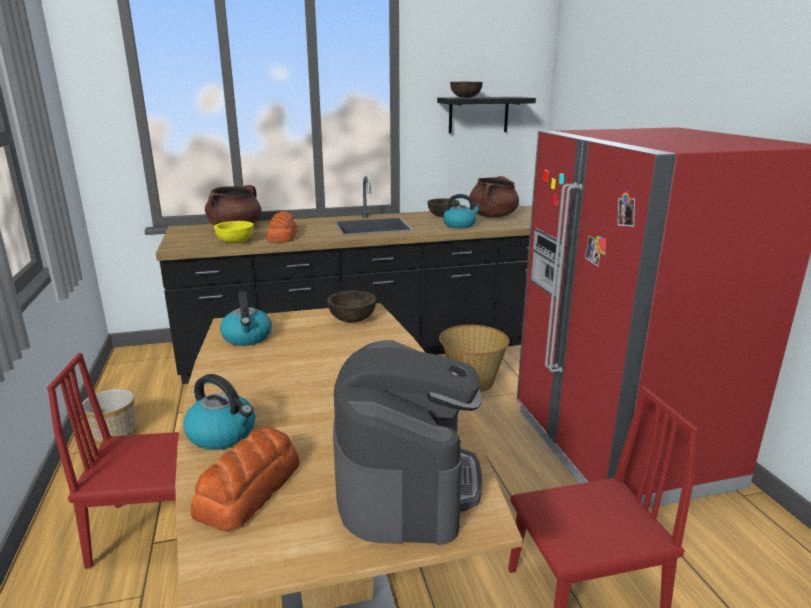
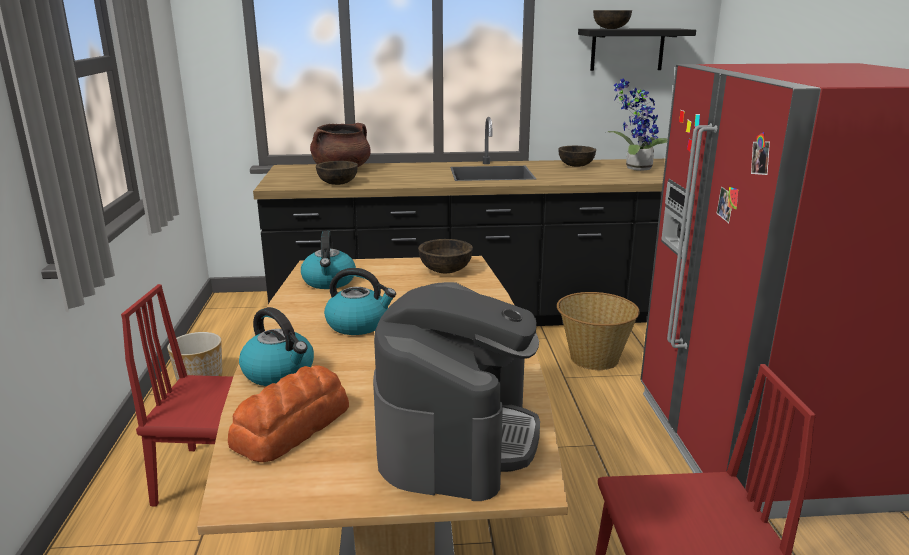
camera: 10 degrees right, 0 degrees up
yellow bowl [214,221,254,243] -> brown bowl [316,161,358,185]
bread [266,211,297,243] -> none
kettle [443,194,481,228] -> kettle moved to [324,268,396,335]
brown cooking pot [469,176,519,218] -> potted plant [608,78,668,171]

